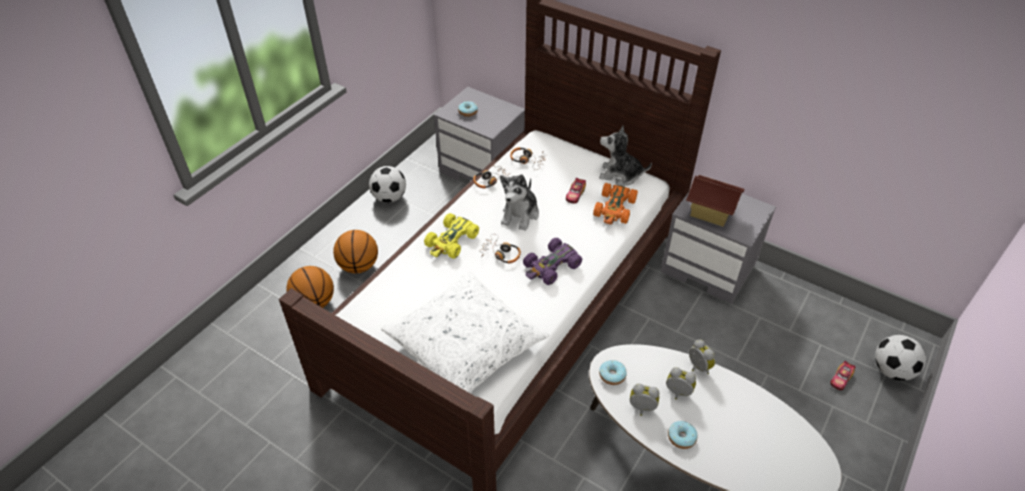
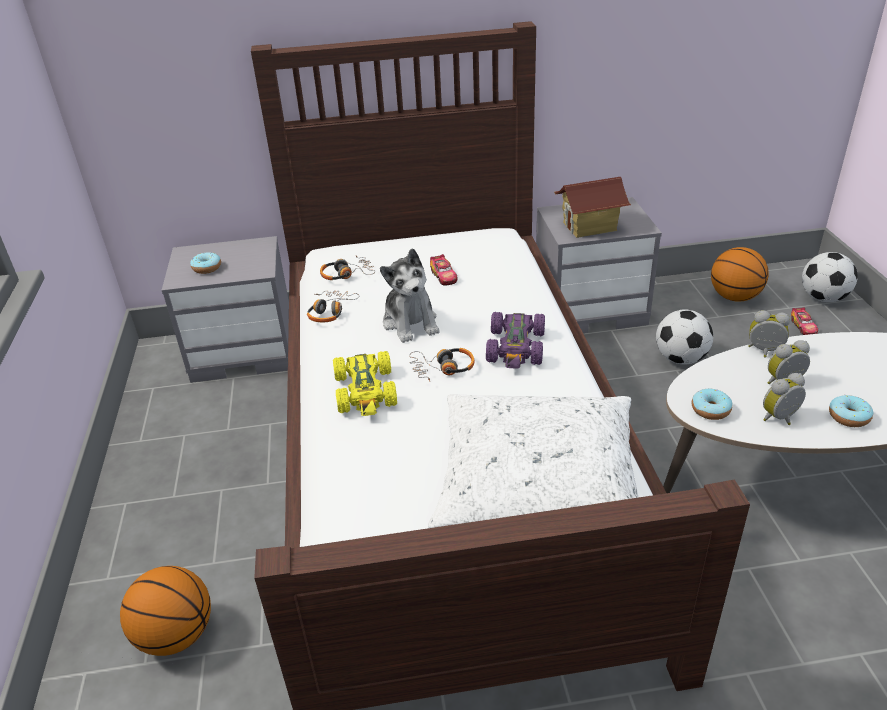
camera: 40 degrees left, 10 degrees down
basketball [333,230,378,273] -> basketball moved to [711,247,769,302]
football [369,166,406,203] -> football moved to [656,310,713,364]
orange toy car [593,183,638,224] -> none
plush toy [599,126,652,186] -> none

